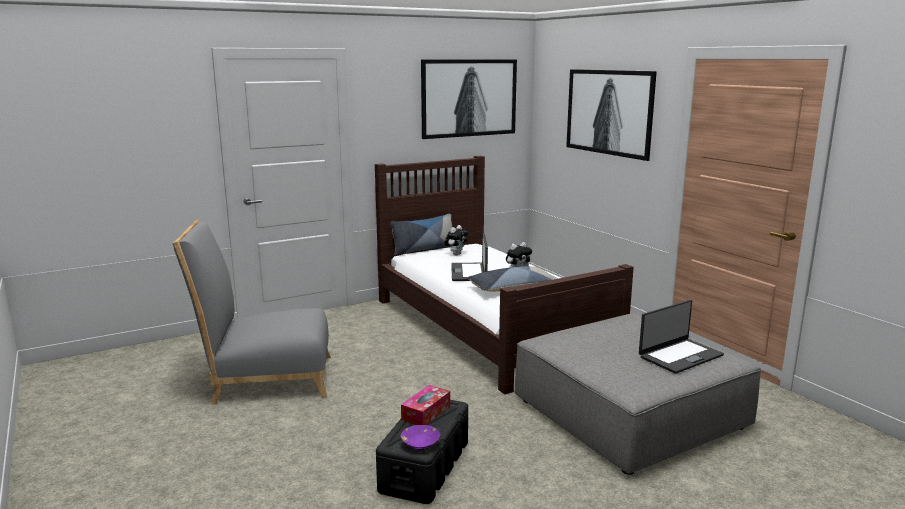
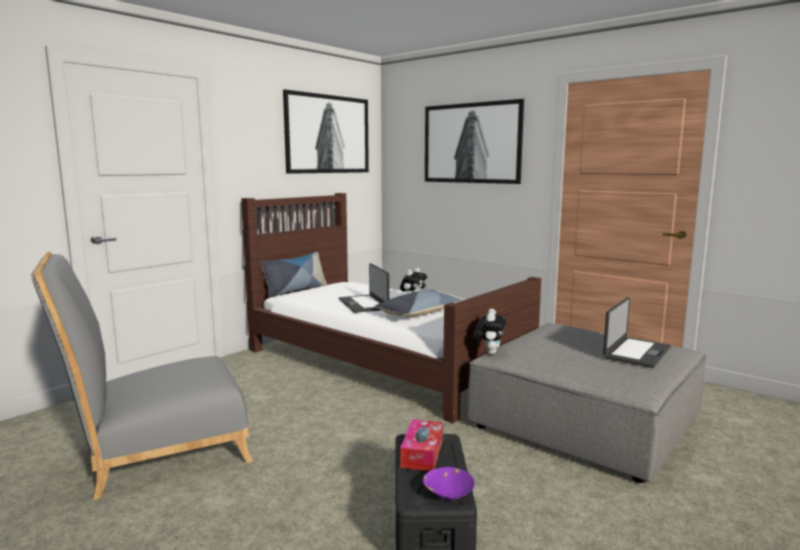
camera: 20 degrees left, 5 degrees down
plush toy [444,225,468,255] -> plush toy moved to [473,309,506,354]

